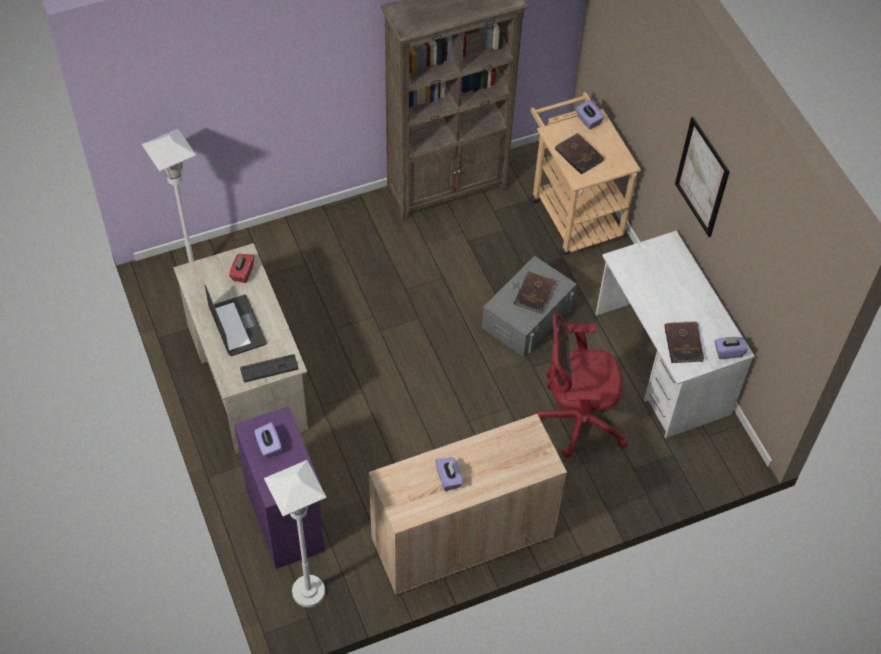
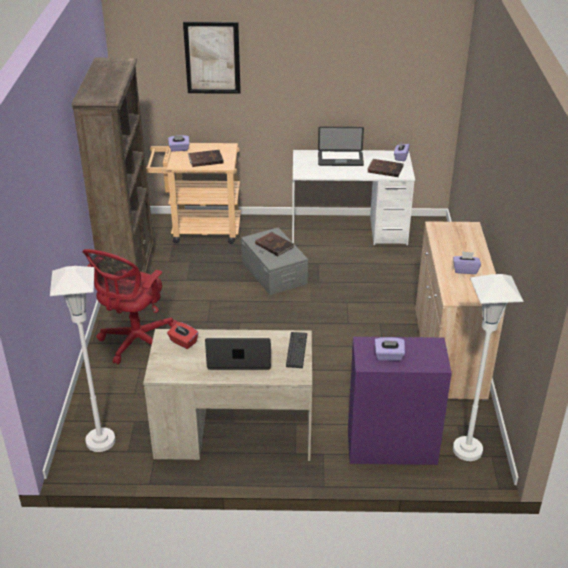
camera: 65 degrees left, 20 degrees down
red office chair [531,313,628,458] -> red office chair moved to [82,249,178,364]
picture [675,117,730,237] -> picture moved to [183,22,241,94]
none -> laptop [318,127,364,166]

